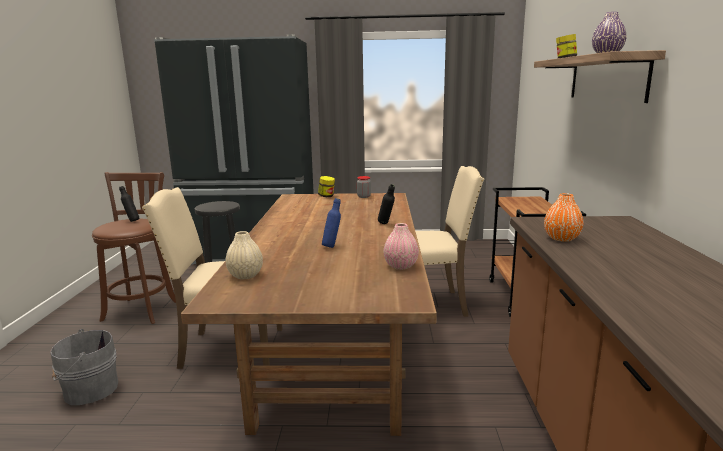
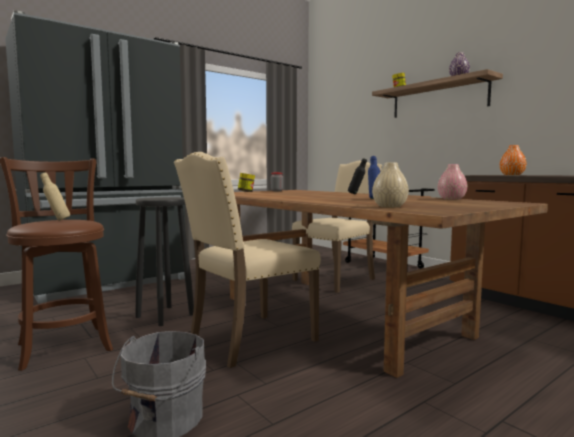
camera: 40 degrees left, 10 degrees down
black bottle [119,186,139,222] -> beige bottle [40,172,70,221]

